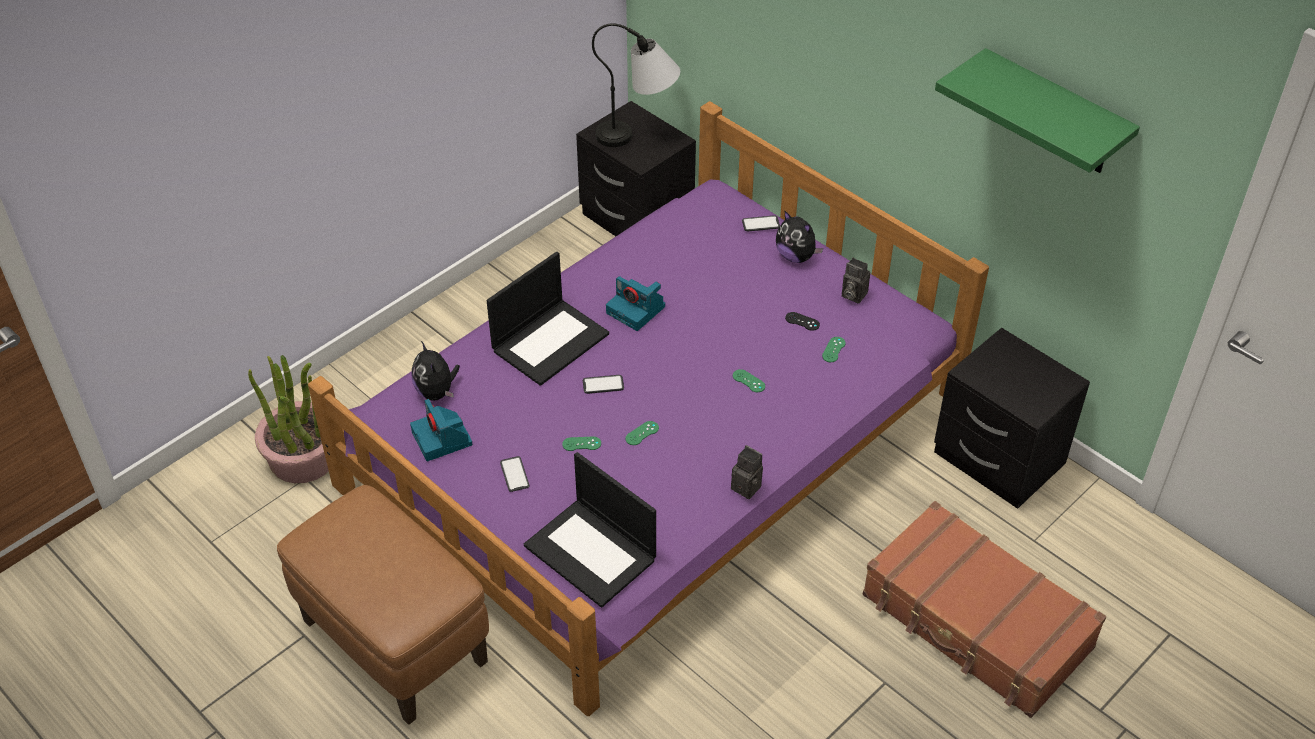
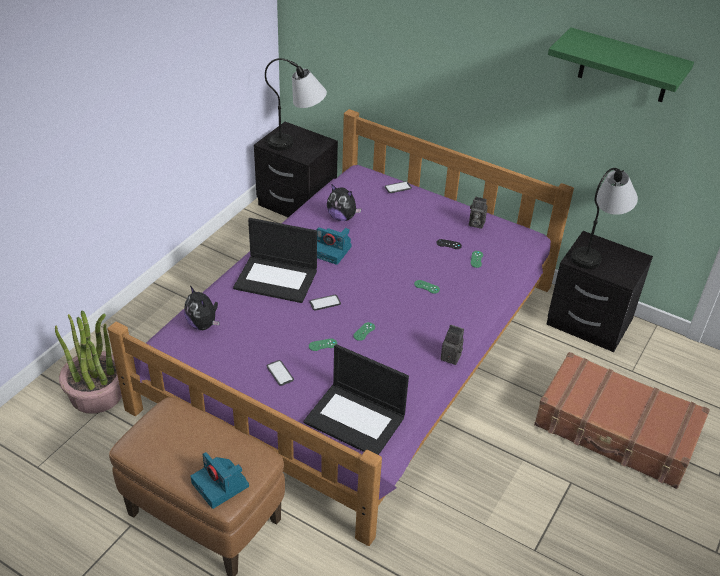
camera: 15 degrees left, 5 degrees down
camera [410,399,473,461] -> camera moved to [190,452,249,509]
laptop [486,252,609,386] -> laptop turned 75 degrees clockwise [233,218,317,303]
plush toy [776,210,823,263] -> plush toy moved to [327,184,362,221]
none -> table lamp [571,168,638,269]

